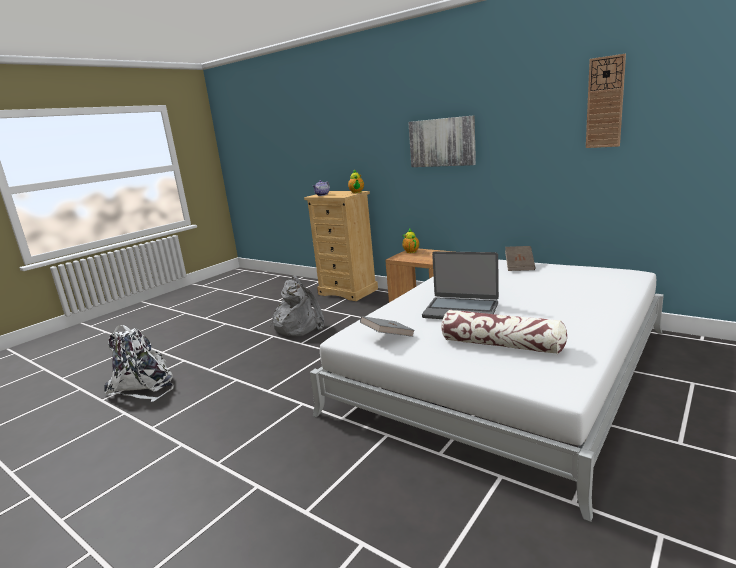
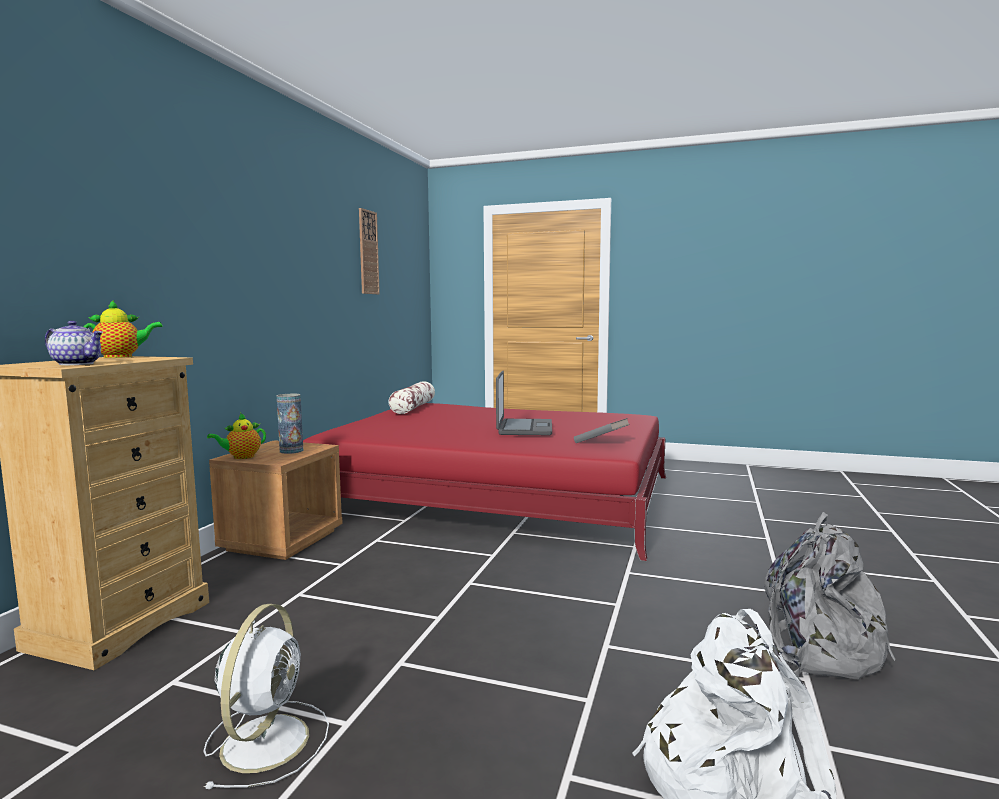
camera: 110 degrees left, 10 degrees down
grey backpack [270,275,325,336] -> grey backpack moved to [764,512,895,680]
white bed [310,260,664,522] -> red bed [303,403,666,561]
picture [408,115,476,167] -> none
pillow [441,310,567,354] -> pillow moved to [389,381,435,414]
brown book [505,246,535,271] -> none
none -> white fan [203,604,329,789]
none -> vase [277,394,303,454]

